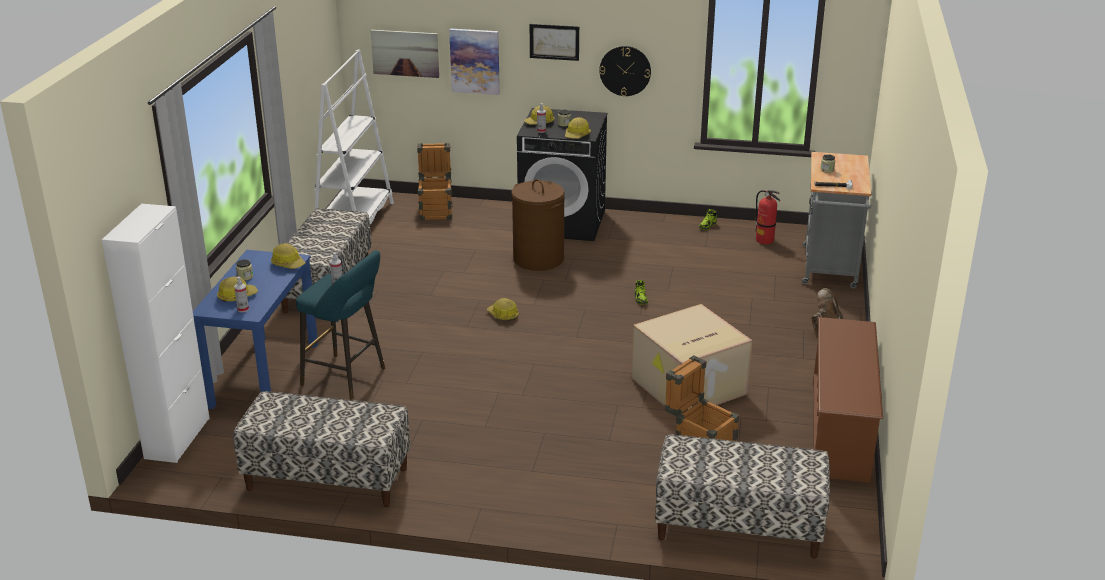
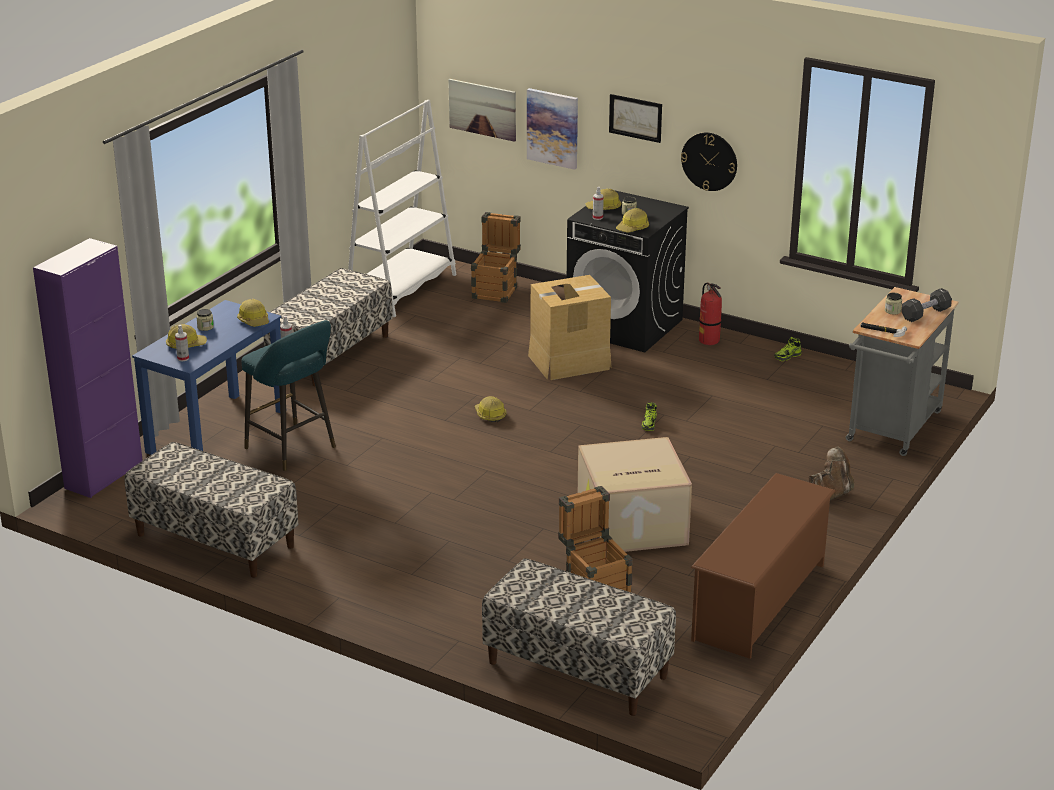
camera: 20 degrees right, 0 degrees up
white cabinet [102,204,210,463] -> purple cabinet [33,238,143,498]
brown laundry basket [511,179,565,271] -> cardboard box [528,275,612,380]
fire extinguisher [755,190,780,244] -> fire extinguisher moved to [699,283,722,345]
none -> black dumbbell [901,288,952,322]

